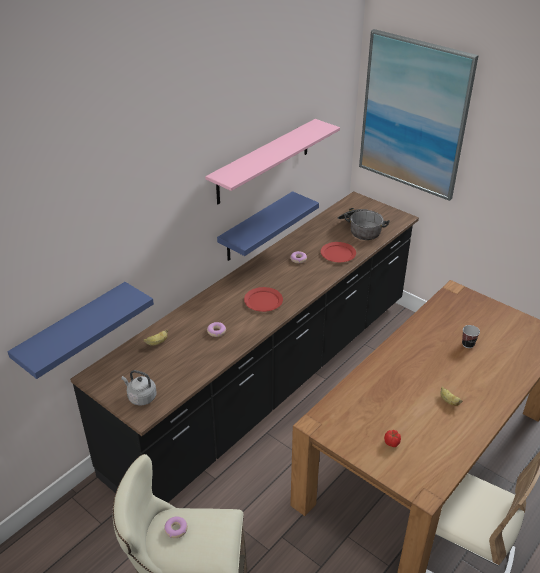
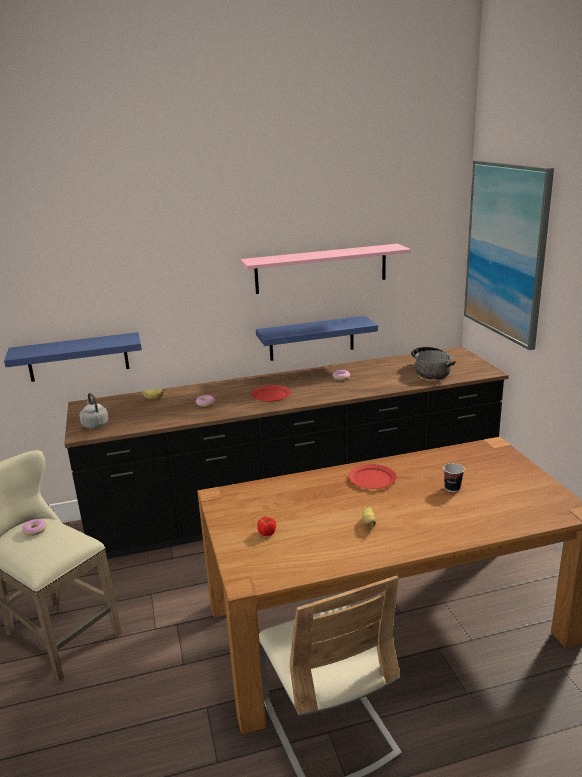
camera: 35 degrees right, 15 degrees down
red plate [321,242,356,262] -> red plate moved to [348,464,397,489]

